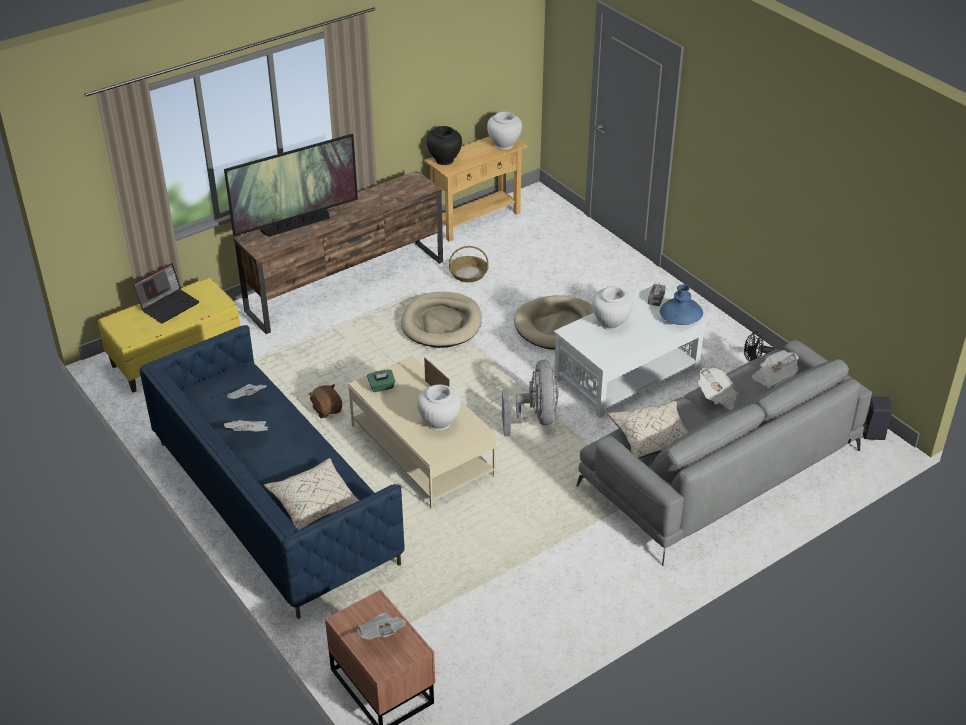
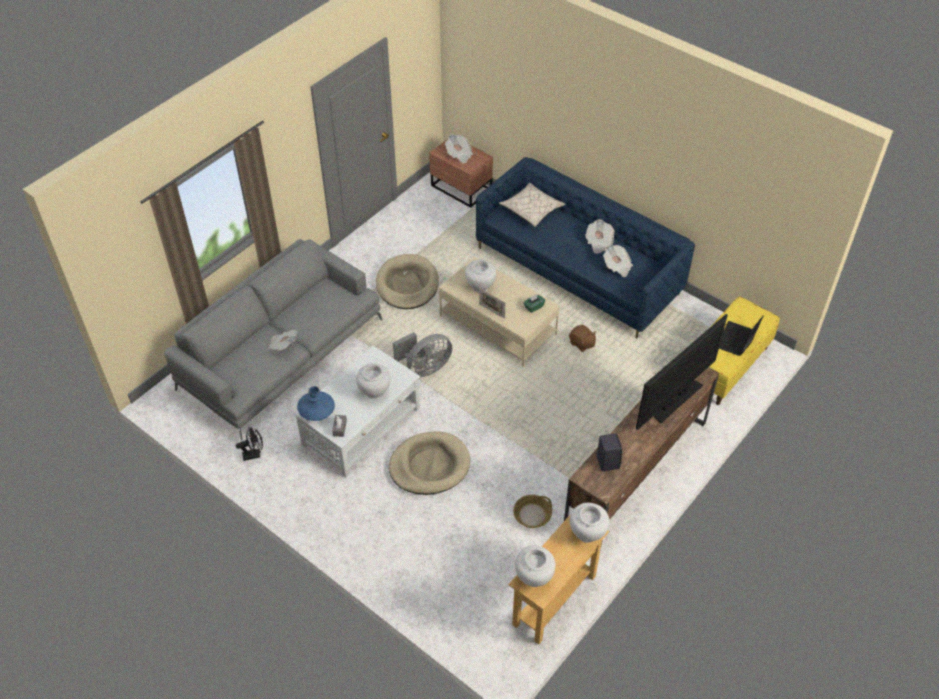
camera: 165 degrees right, 10 degrees up
beige dog bed [401,292,482,348] -> beige dog bed moved to [376,254,439,309]
black vase [427,126,462,165] -> white vase [570,503,610,543]
grey fan [502,360,559,436] -> grey fan turned 105 degrees counterclockwise [393,332,452,377]
beige pillow [608,401,689,459] -> none
newspaper [752,350,799,388] -> none
black speaker [863,396,892,440] -> black speaker moved to [596,433,622,472]

